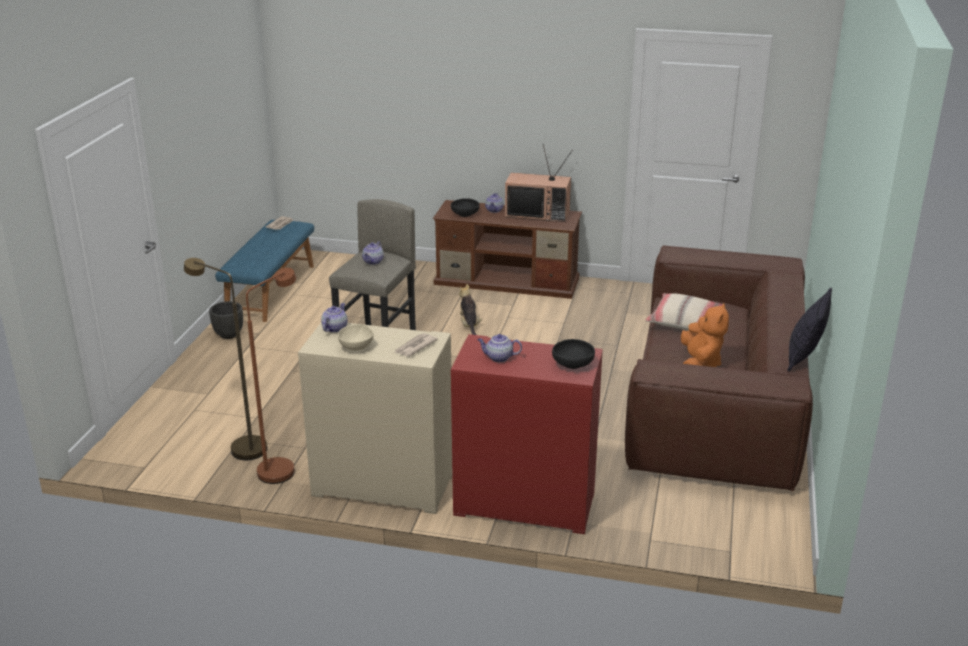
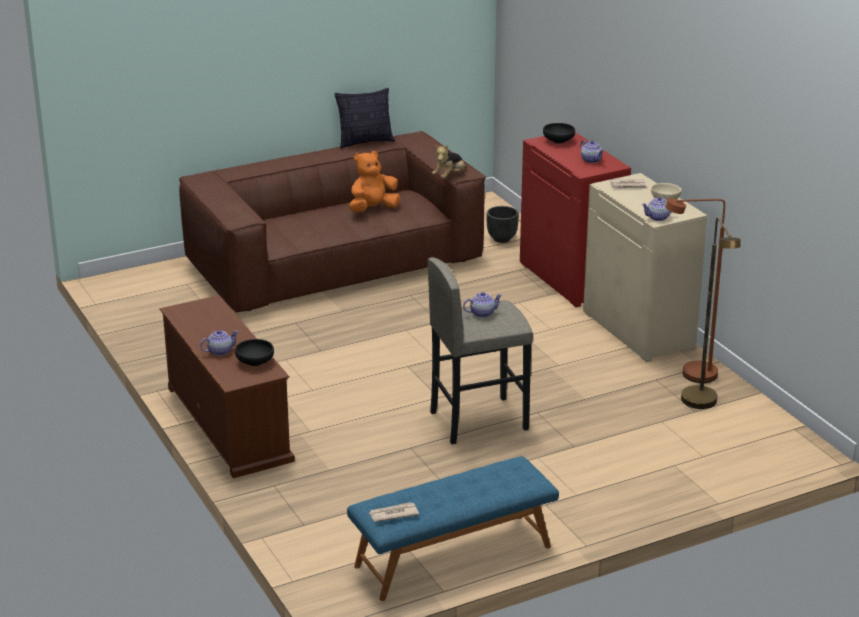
camera: 130 degrees left, 0 degrees up
black planter [209,301,243,339] -> black planter moved to [486,206,519,243]
plush toy [459,284,483,335] -> plush toy moved to [432,145,466,178]
television [505,145,573,222] -> none
beige pillow [645,293,723,331] -> none

